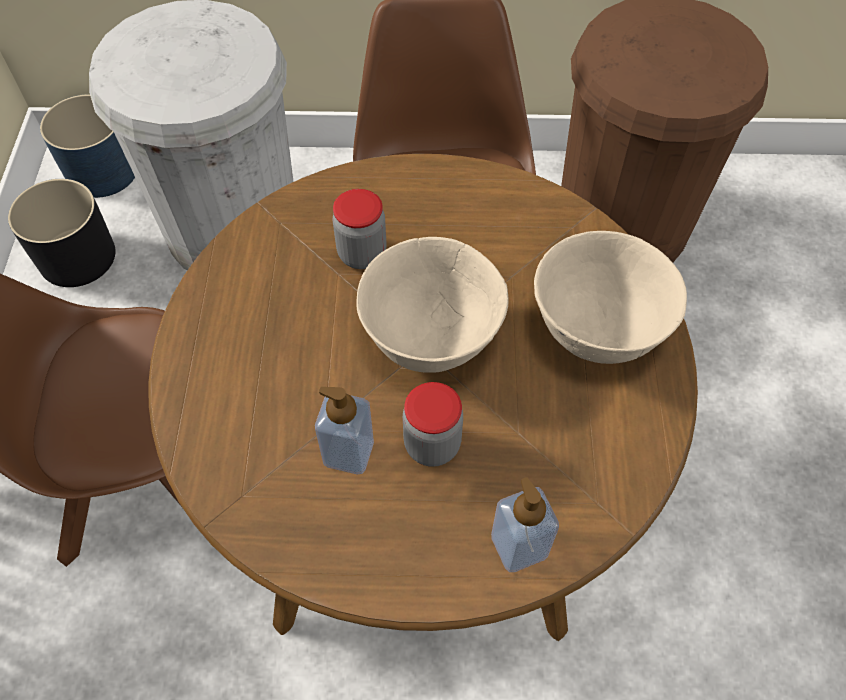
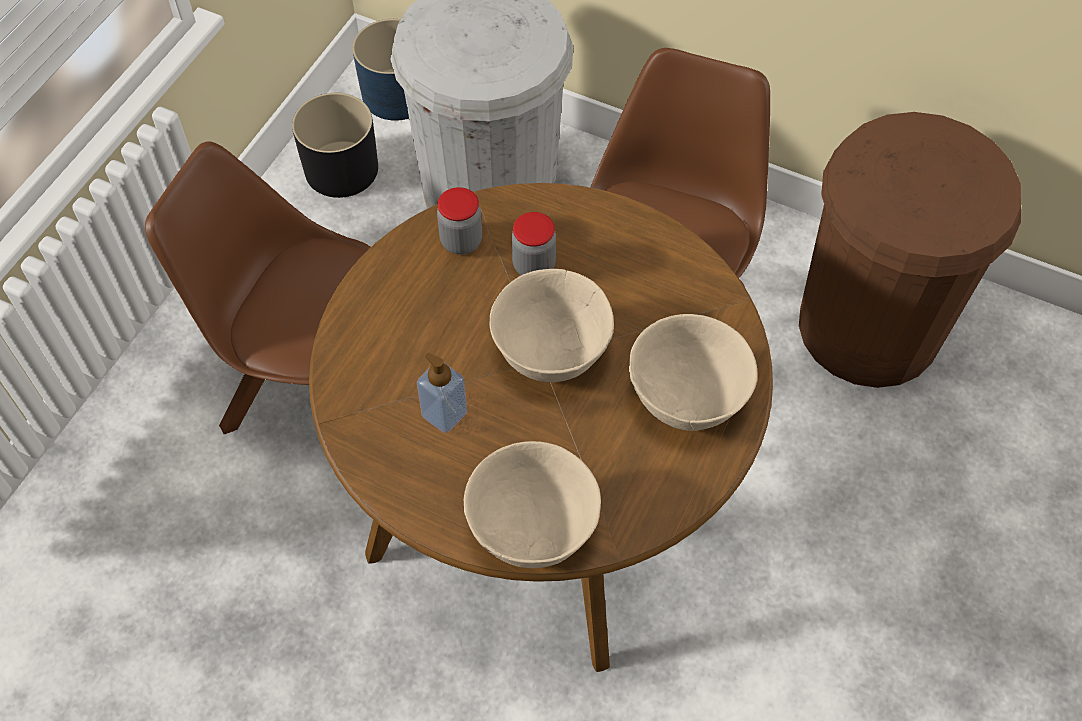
camera: 25 degrees right, 0 degrees up
jar [403,382,463,467] -> jar moved to [437,187,482,255]
soap dispenser [491,477,559,572] -> beige bowl [464,441,601,568]

